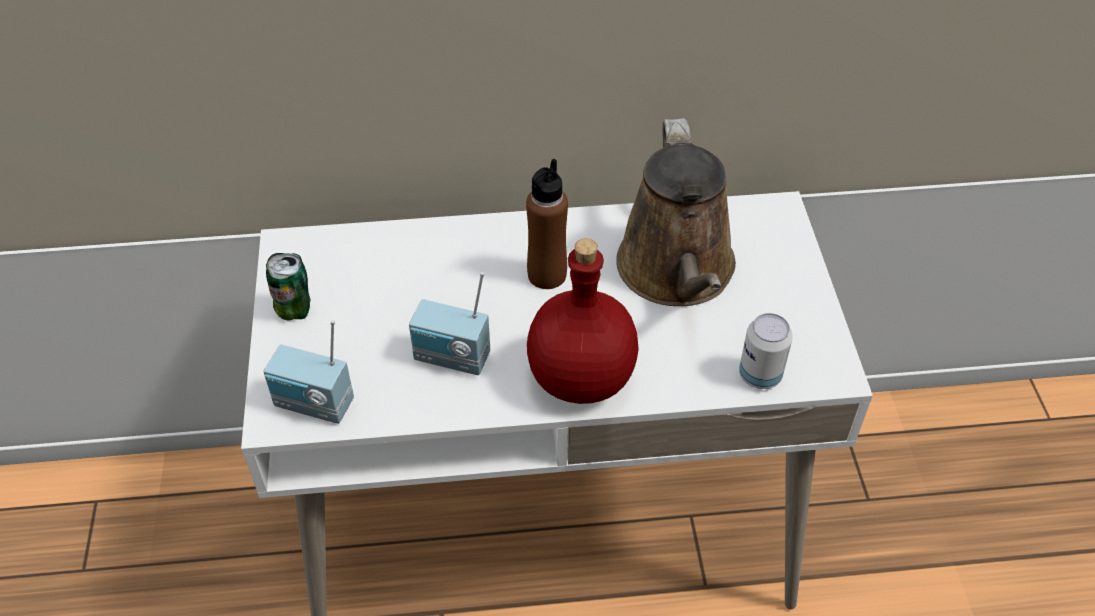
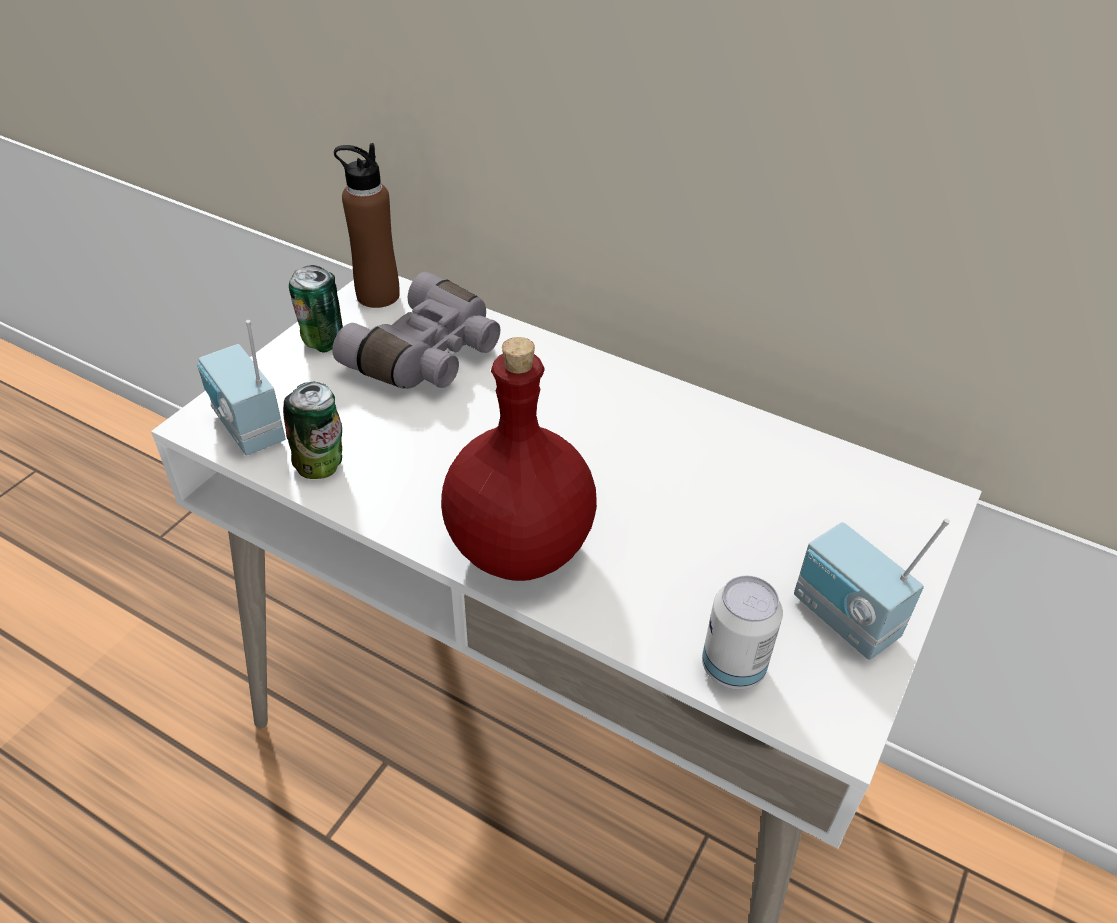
camera: 35 degrees right, 5 degrees down
radio [409,272,490,375] -> radio moved to [794,518,950,660]
brown bottle [526,159,568,289] -> brown bottle moved to [334,143,400,308]
brown watering can [616,118,736,306] -> none
none -> can [283,382,342,479]
none -> grey binoculars [332,272,500,389]

